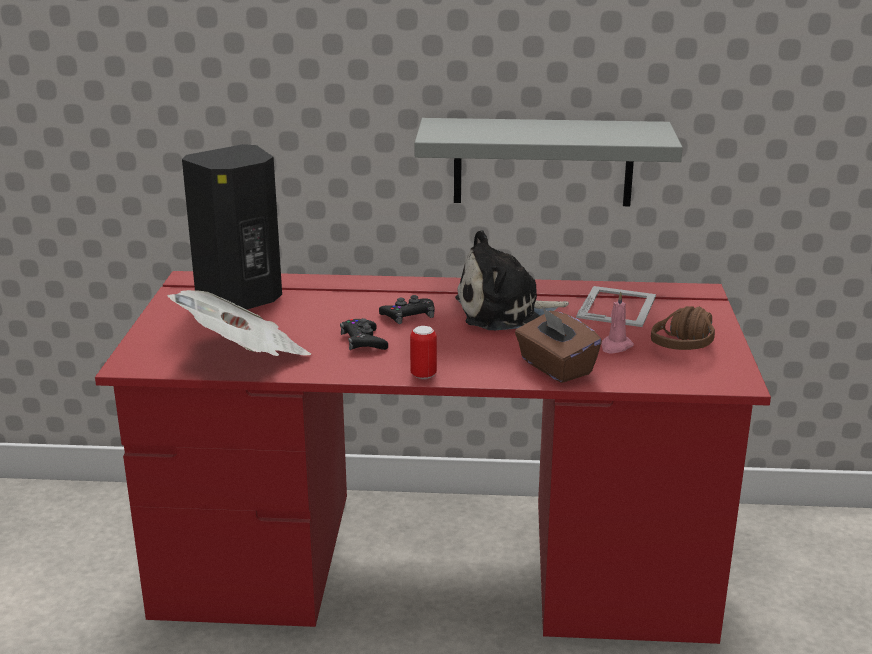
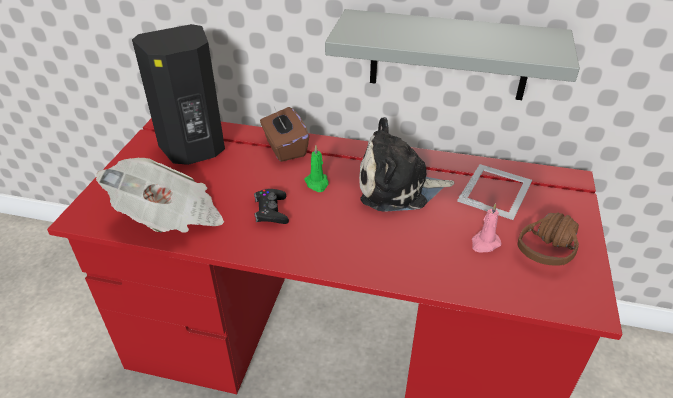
camera: 10 degrees right, 15 degrees up
black game controller [379,295,434,324] -> green candle [304,145,329,192]
can [410,326,437,379] -> none
brown tissue box [515,307,602,383] -> brown tissue box moved to [260,107,309,162]

